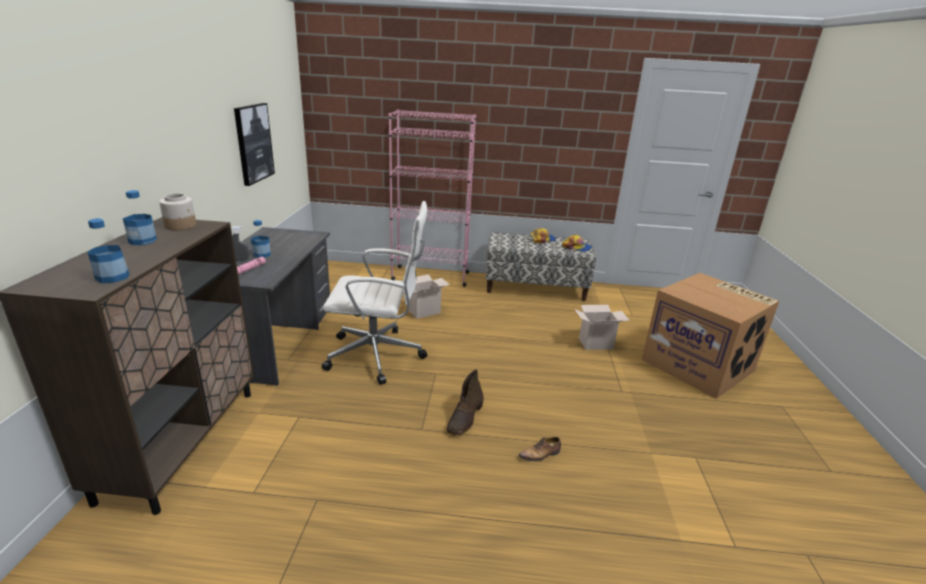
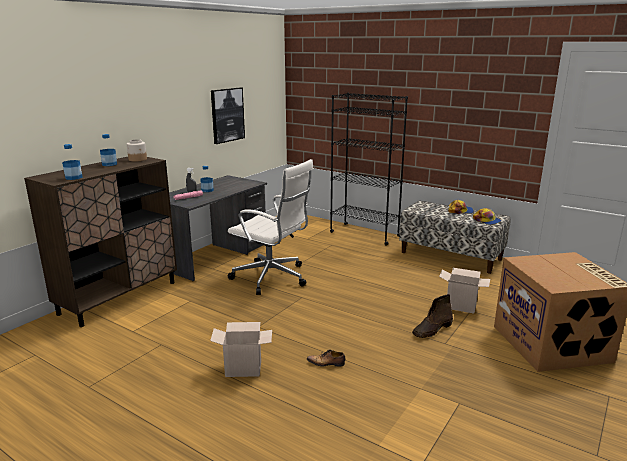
camera: 30 degrees right, 5 degrees down
pink bookcase [388,109,476,287] -> black bookcase [330,93,408,246]
cardboard box [409,274,450,319] -> cardboard box moved to [210,322,272,377]
brown boot [446,369,484,435] -> brown boot moved to [412,294,453,338]

